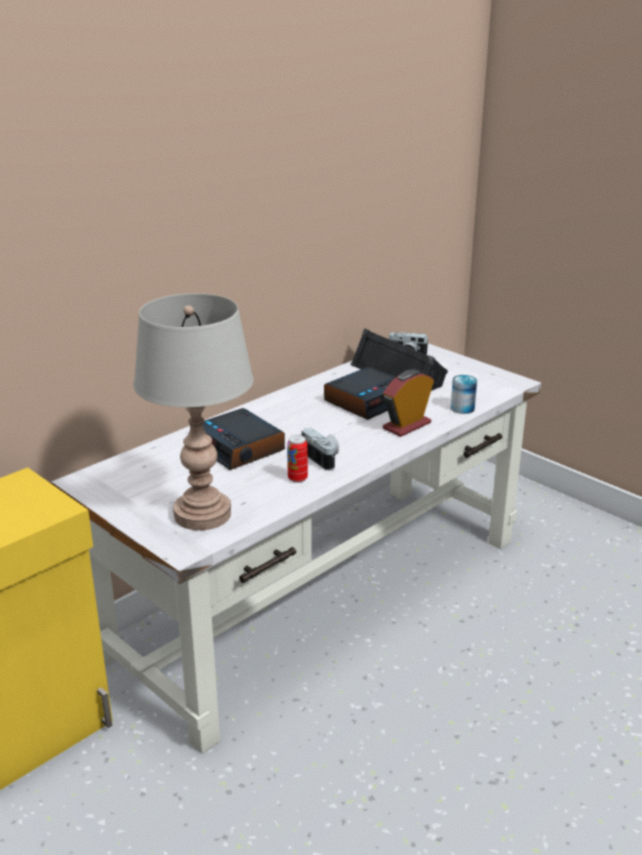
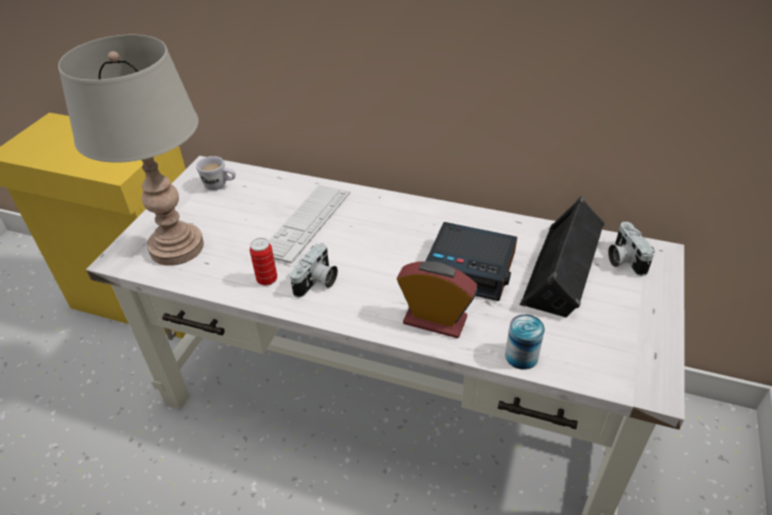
camera: 65 degrees right, 15 degrees up
alarm clock [203,408,285,470] -> keyboard [268,185,350,264]
none -> white mug [196,156,236,190]

